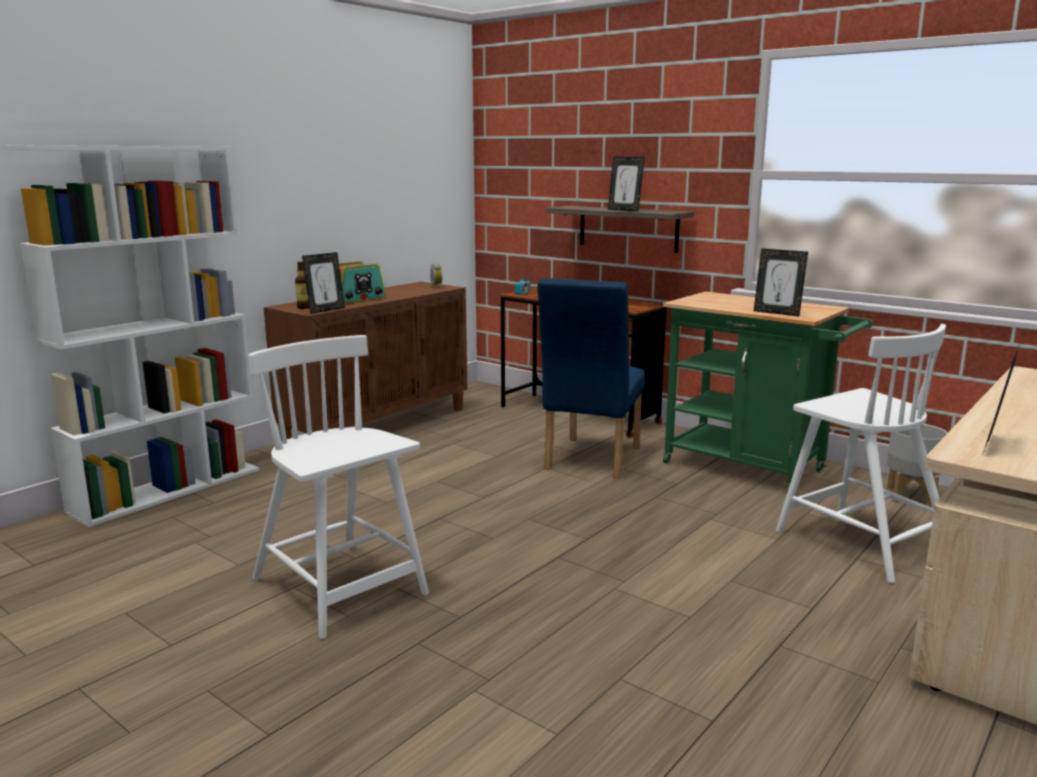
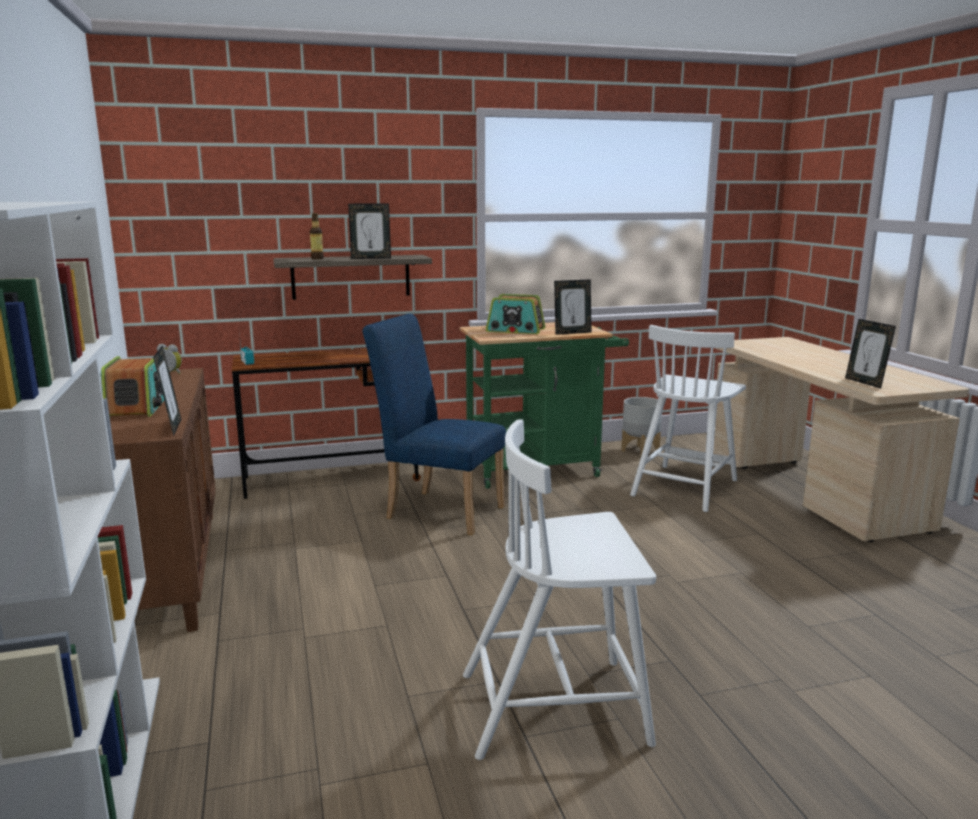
camera: 55 degrees left, 0 degrees up
bottle [295,262,309,309] -> bottle moved to [310,213,324,259]
blue chair [537,278,645,479] -> blue chair turned 150 degrees clockwise [362,314,506,535]
white chair [776,324,946,583] -> white chair turned 120 degrees clockwise [630,325,746,512]
none -> radio [486,294,545,334]

